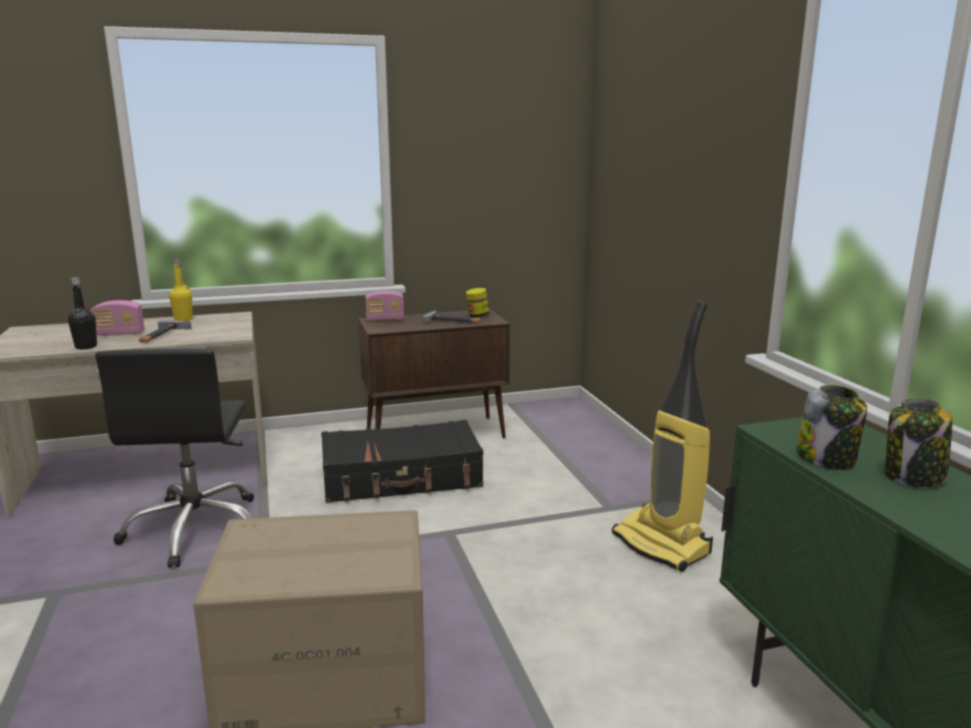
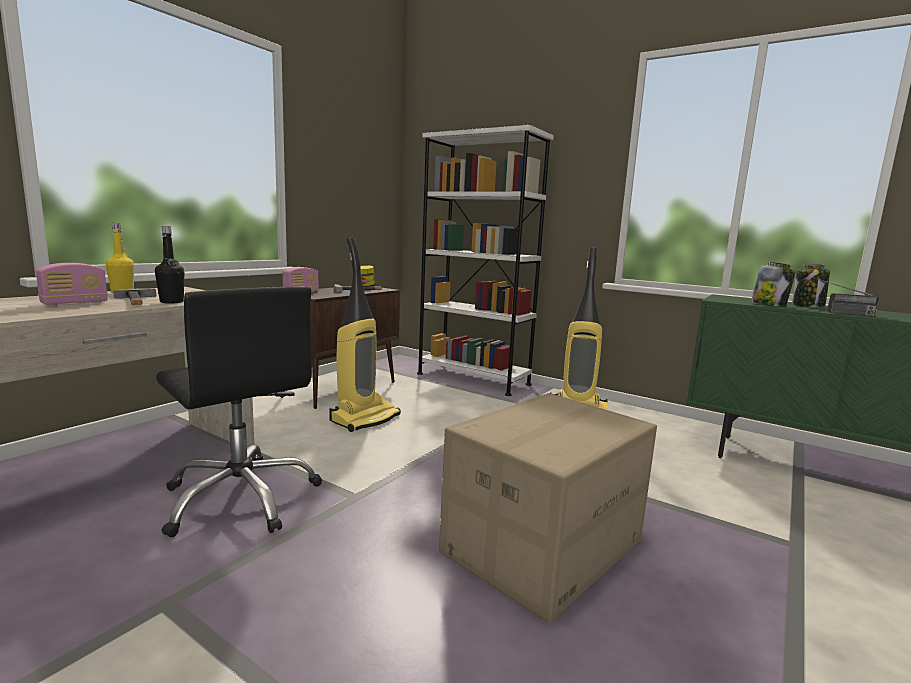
camera: 40 degrees left, 5 degrees down
black bottle [68,277,97,349] -> black bottle moved to [155,226,184,304]
black suitcase [321,420,483,503] -> vacuum cleaner [329,238,401,432]
none -> white bookcase [417,124,554,396]
none -> radio [811,277,879,316]

